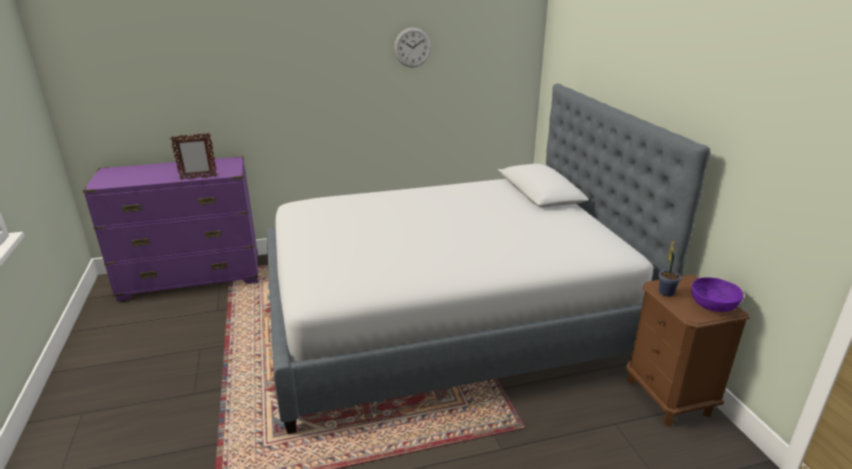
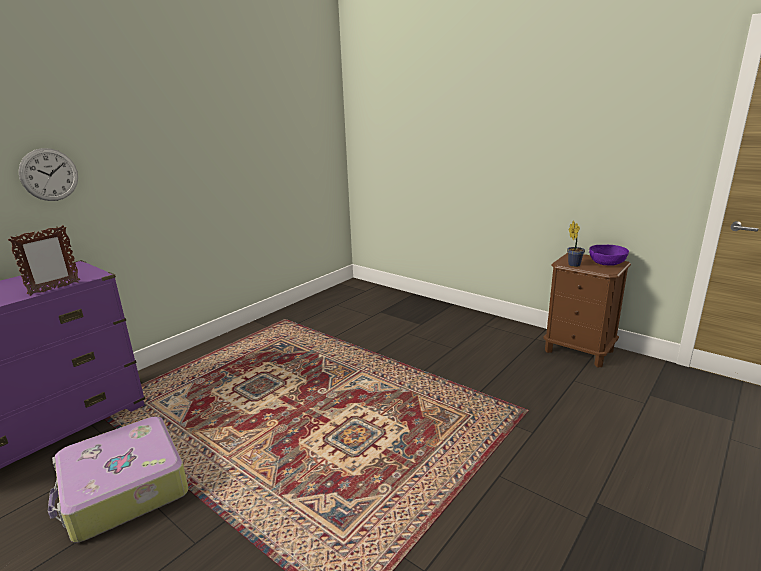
camera: 35 degrees left, 5 degrees down
bed [267,84,710,434] -> none
wall clock [394,27,431,67] -> wall clock moved to [18,148,78,201]
none -> suitcase [48,417,189,543]

